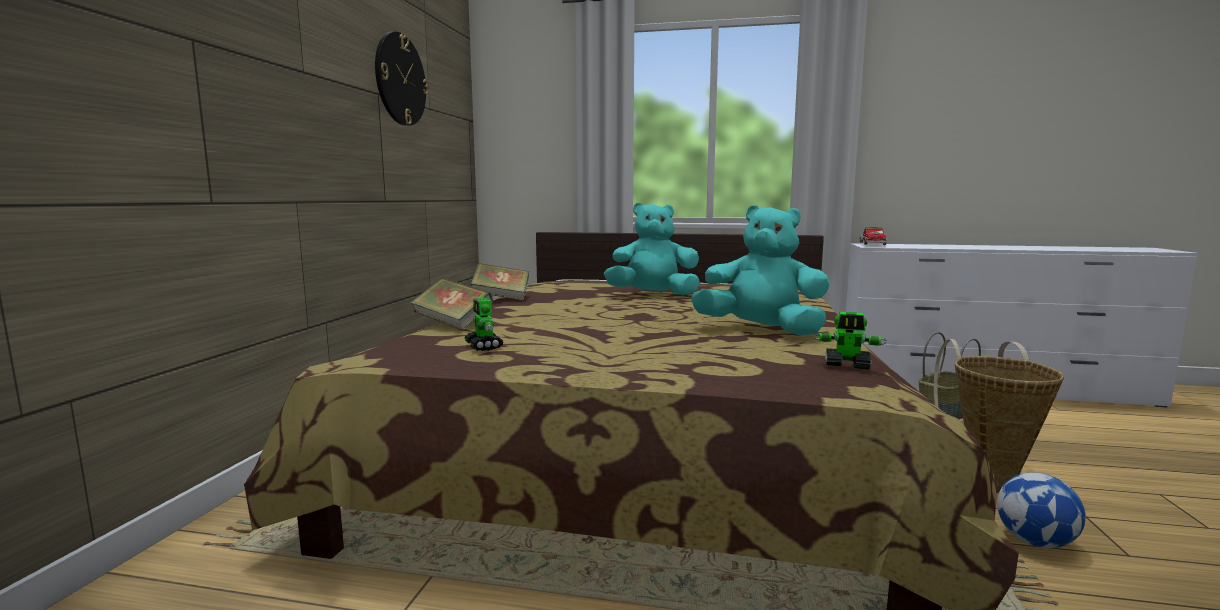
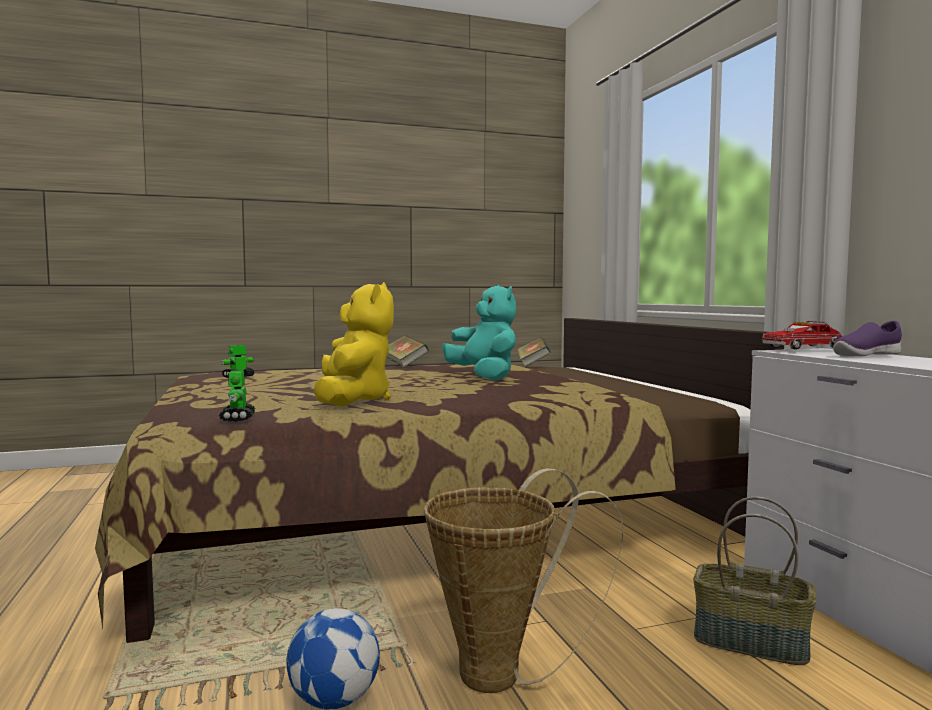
camera: 60 degrees right, 5 degrees down
wall clock [375,32,429,126] -> none
book [411,277,493,331] -> book moved to [517,337,551,367]
turquoise plush toy [691,205,830,336] -> yellow plush toy [313,282,394,406]
none -> purple shoe [833,321,902,356]

